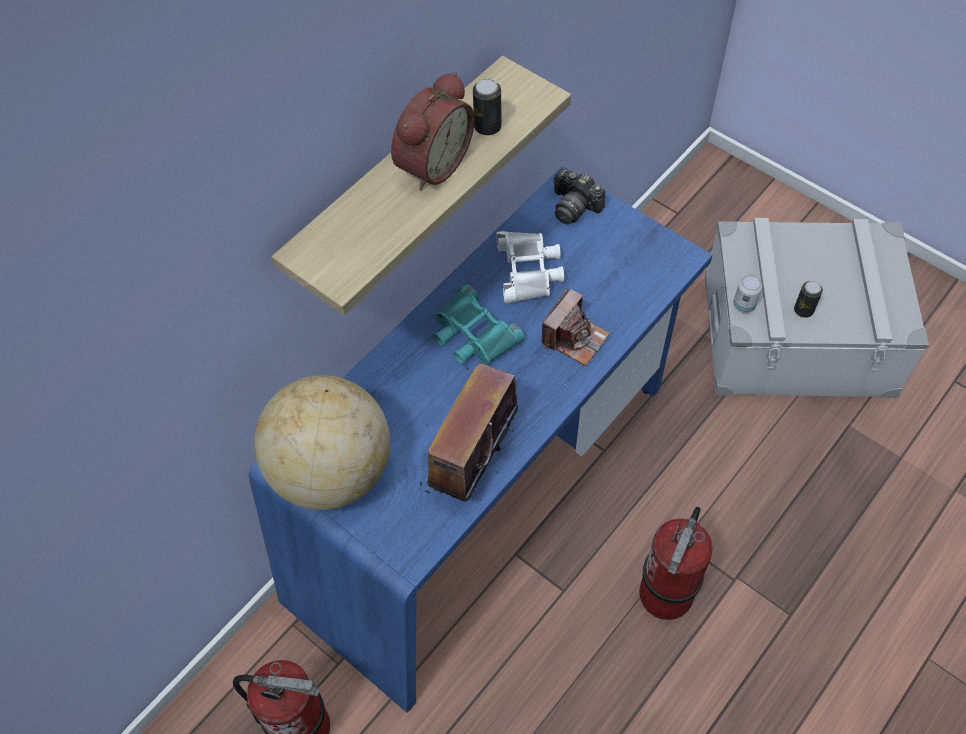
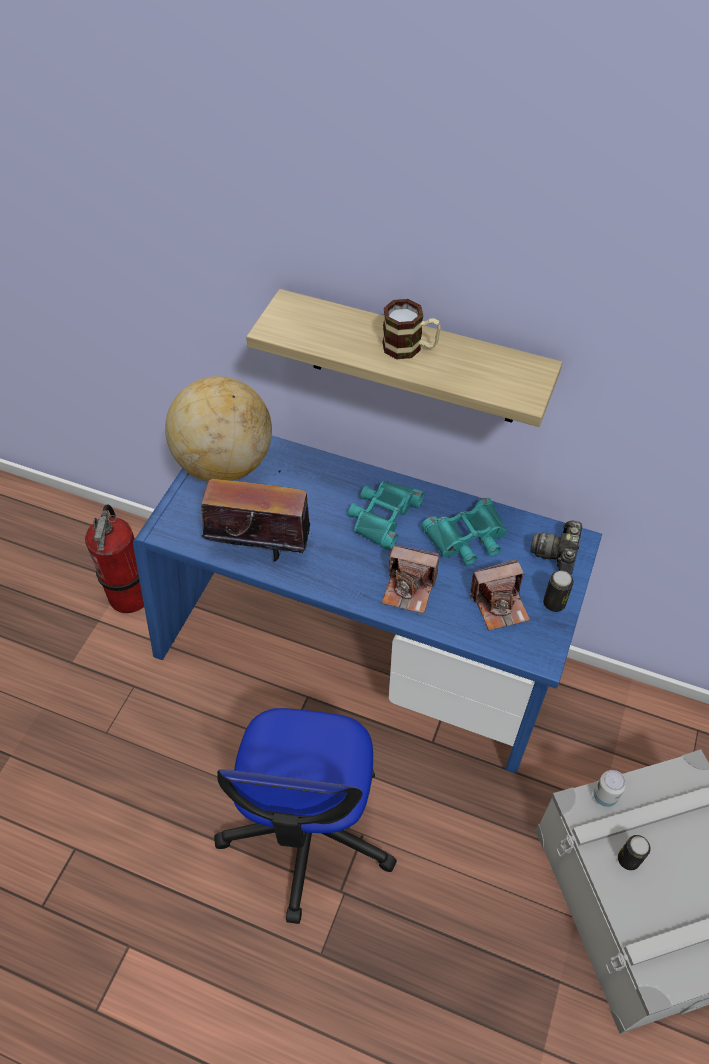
camera: 70 degrees right, 5 degrees down
alarm clock [391,72,475,191] -> mug [382,299,441,359]
can [473,79,502,135] -> can moved to [543,571,574,612]
white binoculars [496,231,564,303] -> turquoise binoculars [421,498,507,565]
fire extinguisher [639,507,713,620] -> office chair [214,708,397,924]
none -> camera [470,559,530,630]

